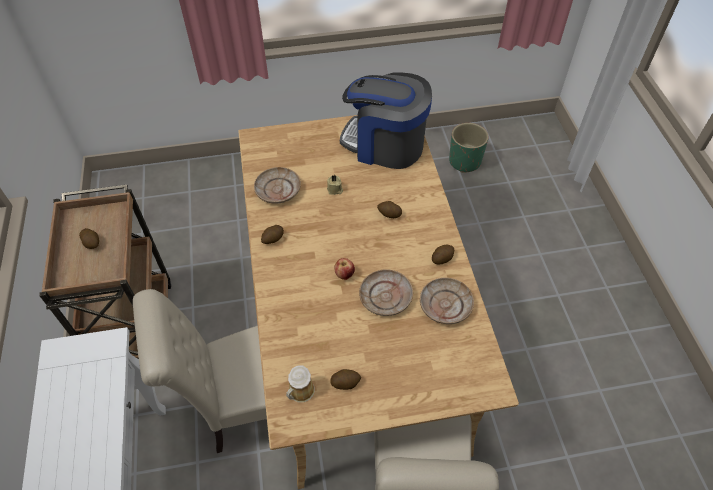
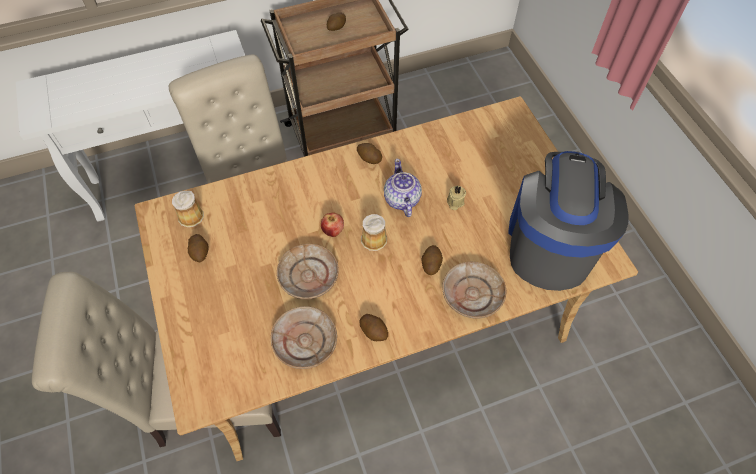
camera: 80 degrees right, 5 degrees up
beige plate [254,167,301,204] -> beige plate moved to [442,262,506,319]
green planter [449,123,489,173] -> none
none -> mug [361,214,387,251]
none -> teapot [384,159,422,217]

